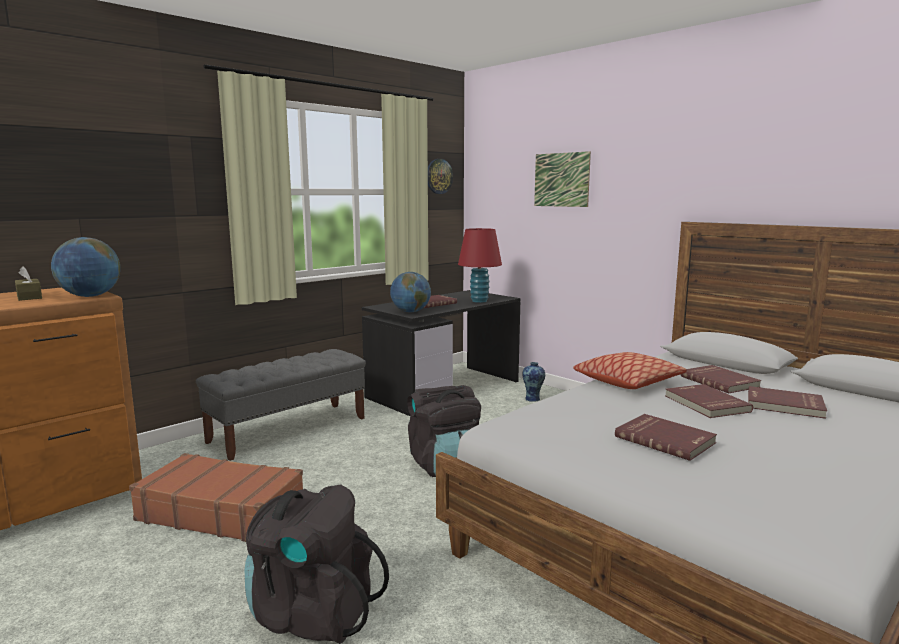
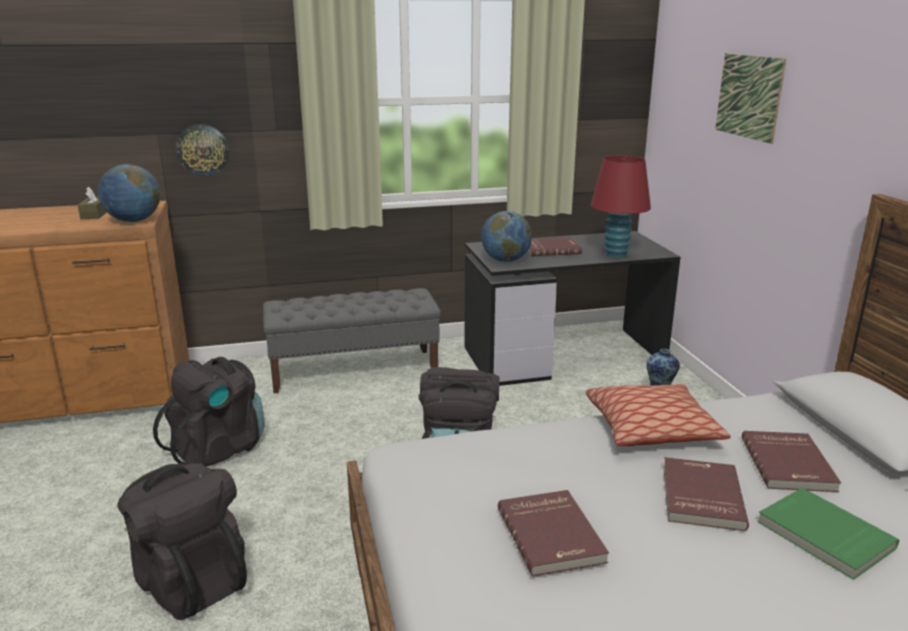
camera: 30 degrees right, 10 degrees up
brown suitcase [129,453,303,542] -> black backpack [153,357,265,467]
wall clock [428,159,453,194] -> wall clock moved to [175,124,229,176]
red book [748,386,827,419] -> green book [757,488,899,580]

